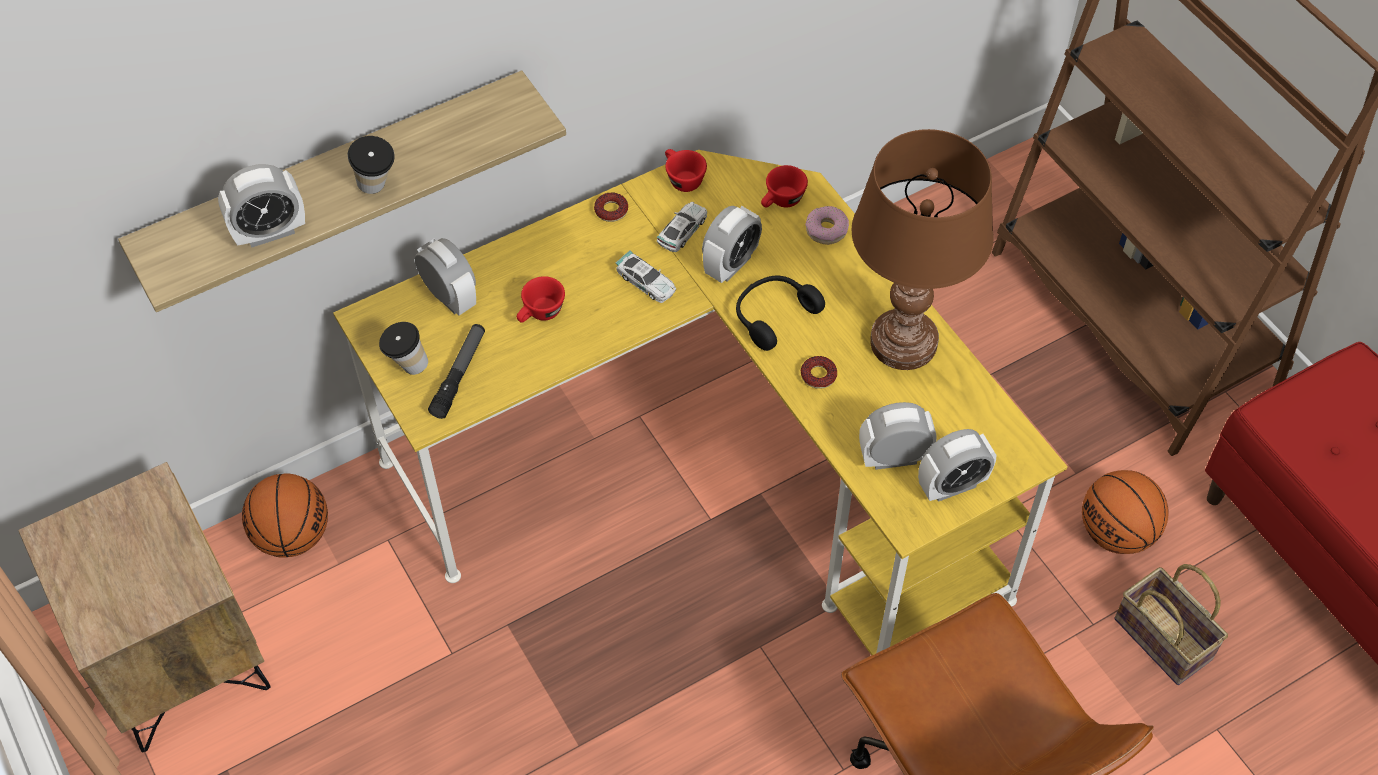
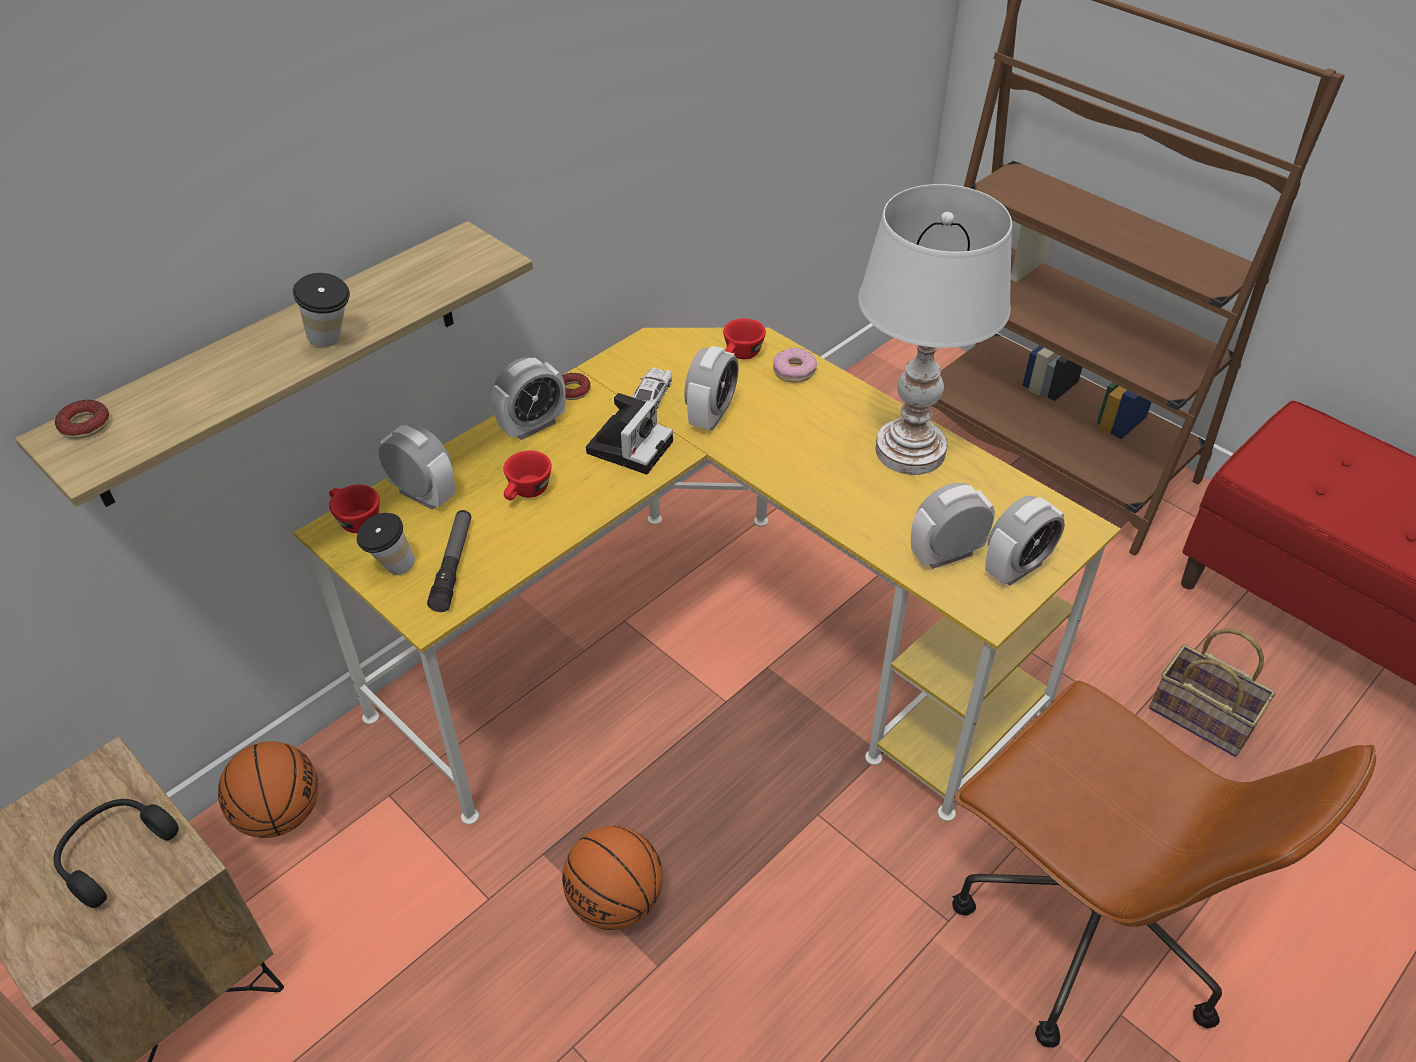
camera: 15 degrees left, 10 degrees down
alarm clock [218,164,305,248] -> alarm clock moved to [492,357,565,440]
toy car [616,250,676,303] -> camera [586,393,673,475]
red cup [665,149,707,192] -> red cup moved to [329,485,380,533]
black headphones [736,276,825,351] -> black headphones moved to [54,799,179,908]
donut [801,356,837,389] -> donut moved to [55,400,109,439]
brown table lamp [852,129,994,370] -> white table lamp [858,184,1012,475]
basketball [1082,470,1169,554] -> basketball moved to [562,826,663,930]

